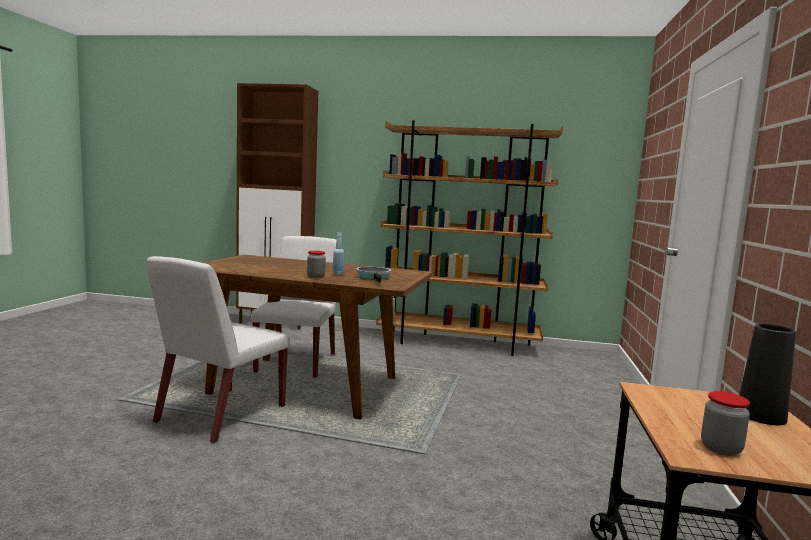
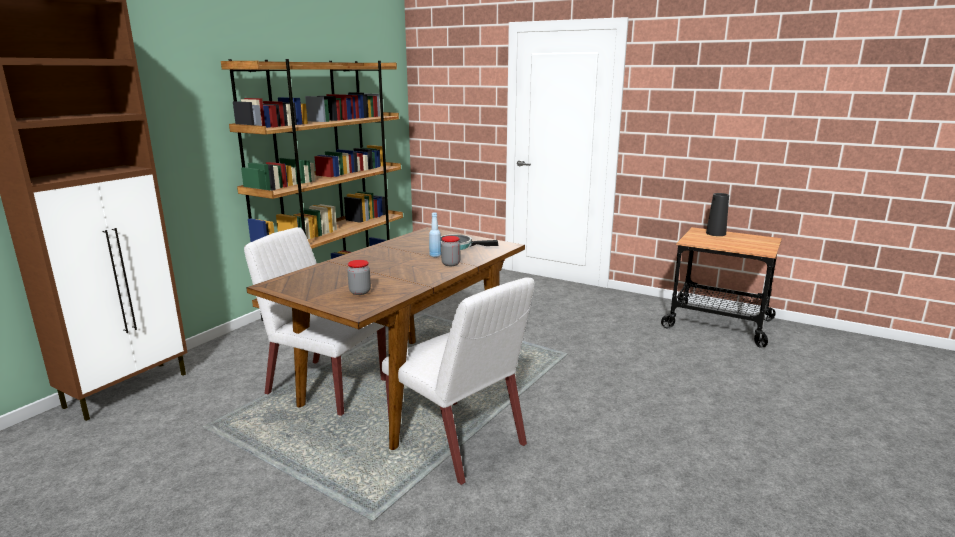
camera: 70 degrees left, 10 degrees up
jar [701,391,750,456] -> jar moved to [347,260,371,295]

